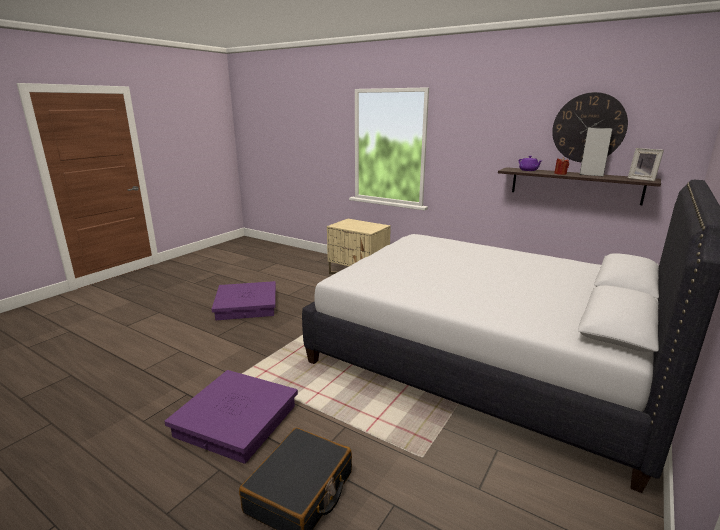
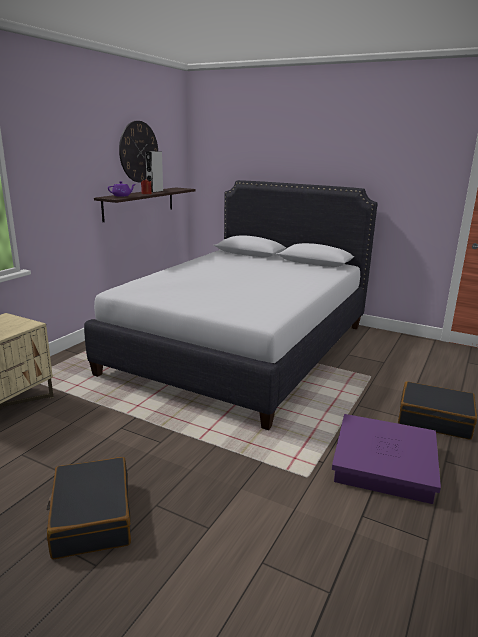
camera: 95 degrees left, 0 degrees up
purple storage box [212,281,276,320] -> black suitcase [46,457,131,559]
picture frame [628,148,664,181] -> none

